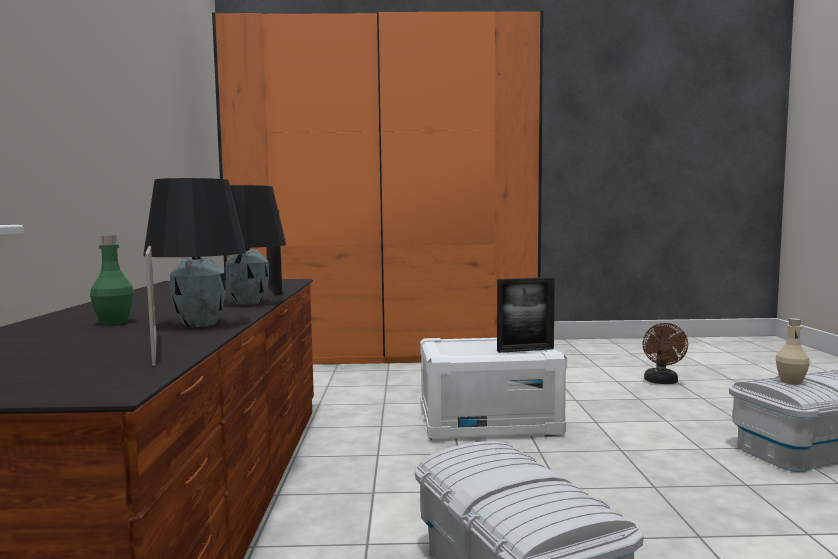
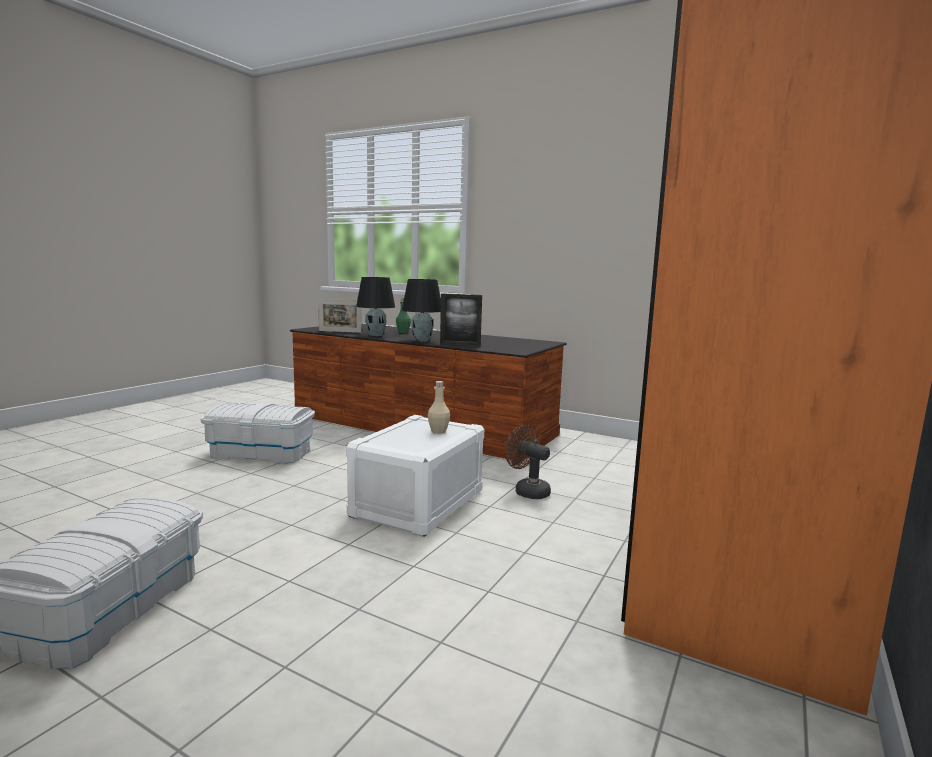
camera: 120 degrees right, 5 degrees up
picture frame [497,277,555,353] -> none
brown fan [643,323,688,384] -> brown fan moved to [505,425,551,499]
beige bottle [776,318,810,385] -> beige bottle moved to [428,381,450,434]

